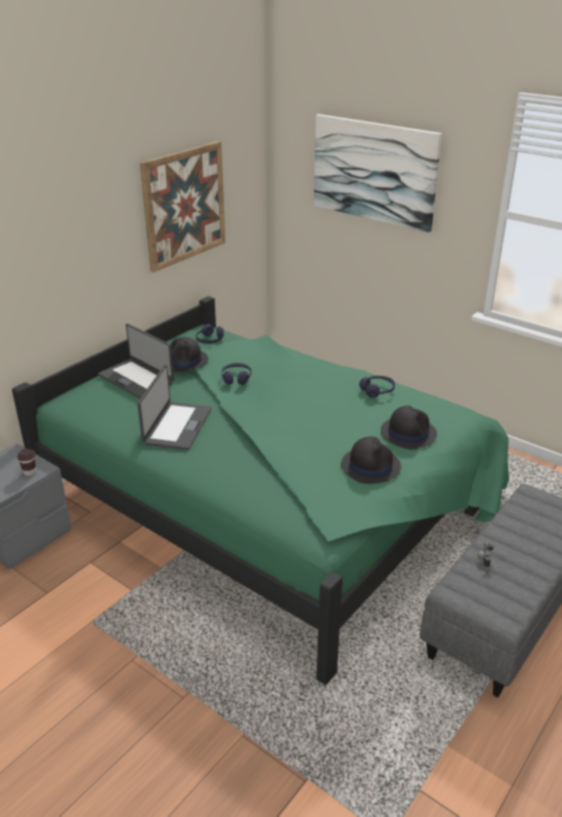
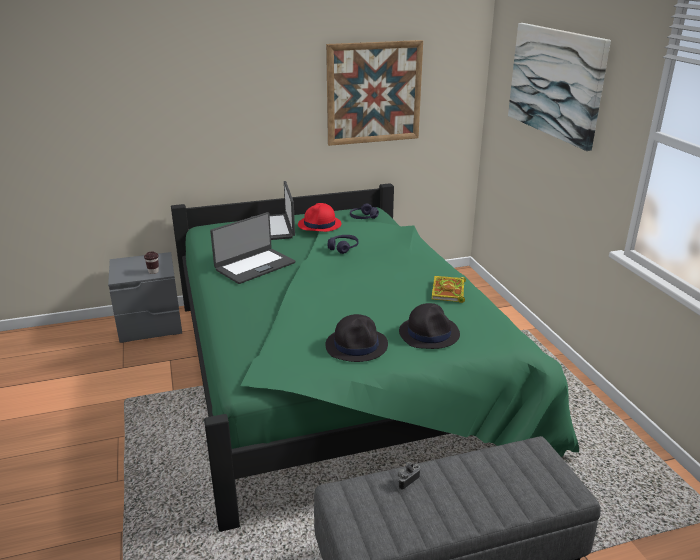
camera: 35 degrees right, 5 degrees down
black hat [171,337,208,371] -> red hat [298,203,342,232]
purple headphones [359,376,395,398] -> book [432,276,466,303]

